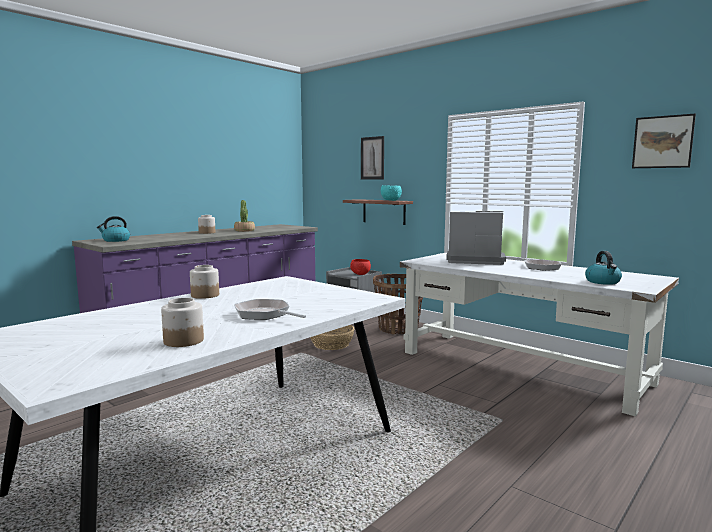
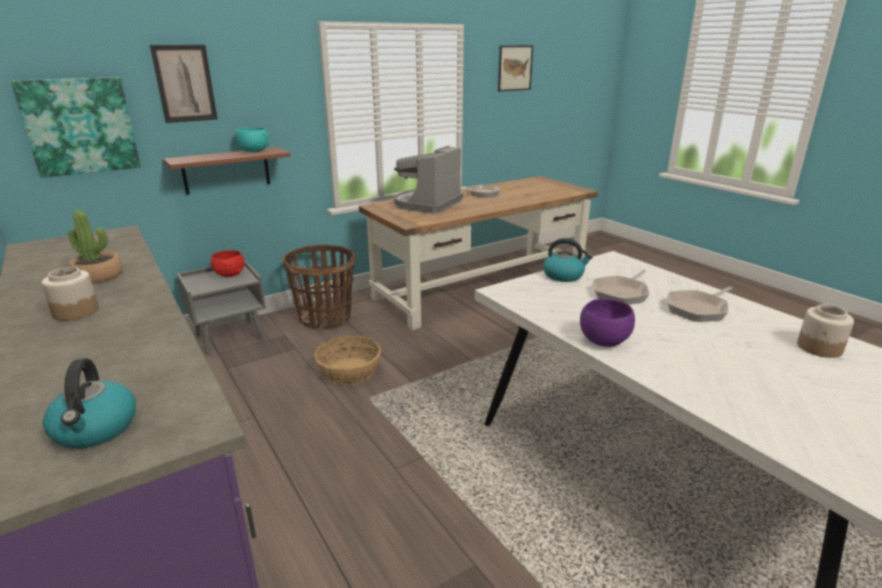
camera: 75 degrees left, 15 degrees up
jar [190,265,219,299] -> purple bowl [580,299,635,347]
white desk [400,253,679,417] -> brown desk [359,176,598,330]
kettle [585,251,622,285] -> kettle moved to [543,238,593,282]
none -> picture [11,77,141,178]
none -> frying pan [593,270,649,305]

